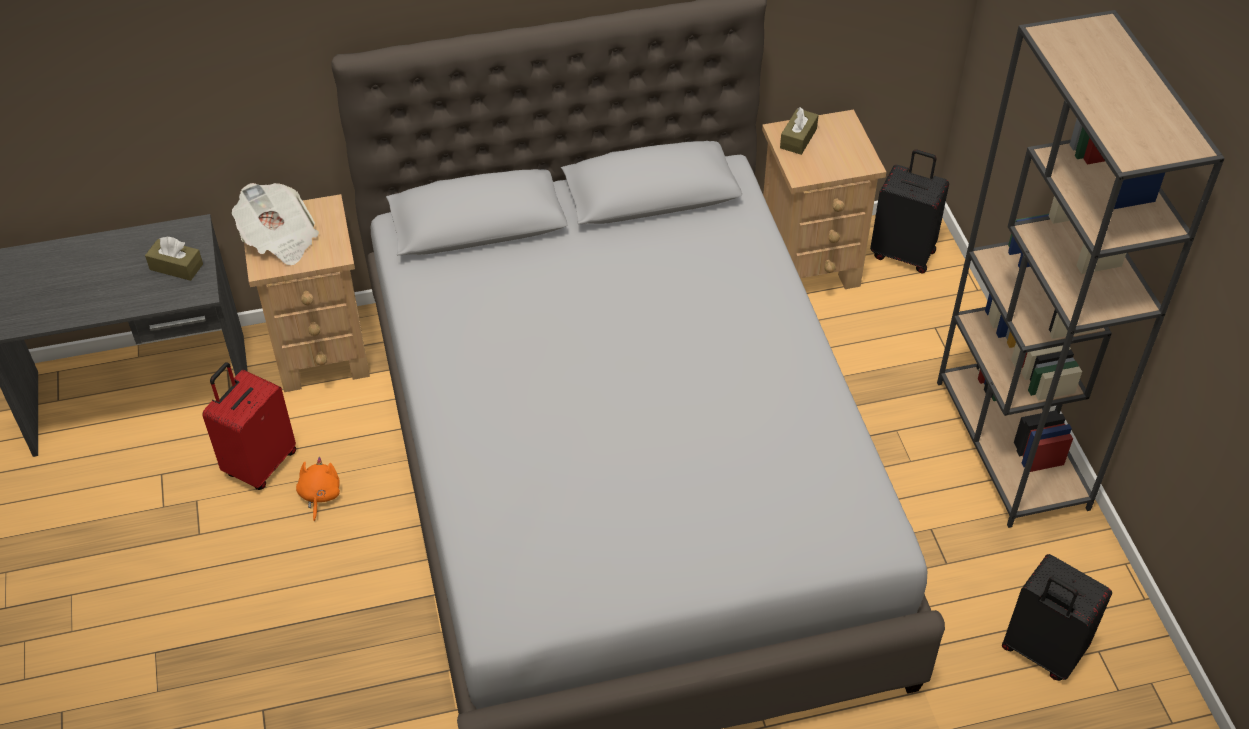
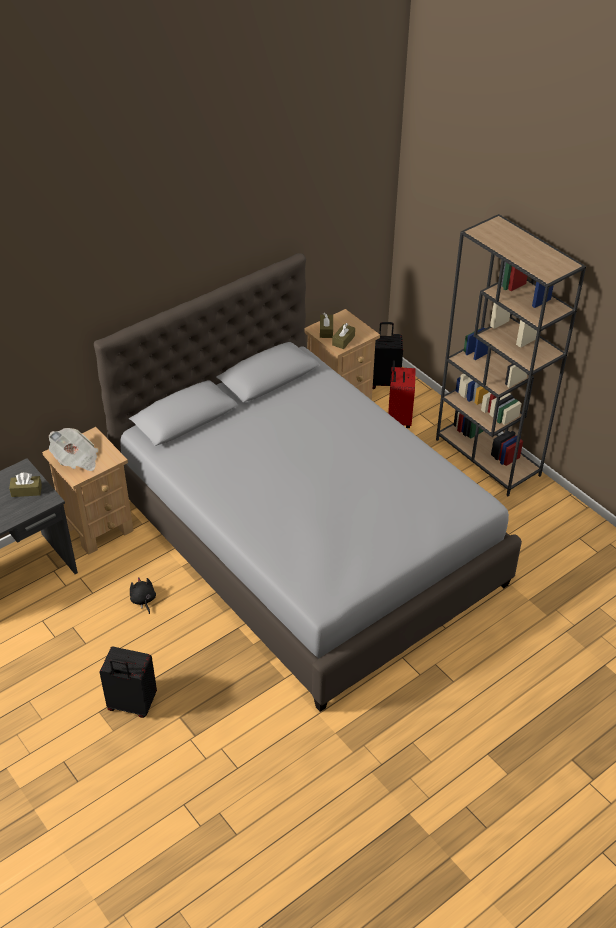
camera: 25 degrees left, 5 degrees down
red suitcase [202,362,296,490] -> red suitcase moved to [388,360,415,428]
orange plush toy [296,457,340,522] -> black plush toy [130,577,156,614]
black suitcase [1002,554,1112,681] -> black suitcase moved to [99,647,157,718]
none -> brown tissue box [332,323,355,349]

